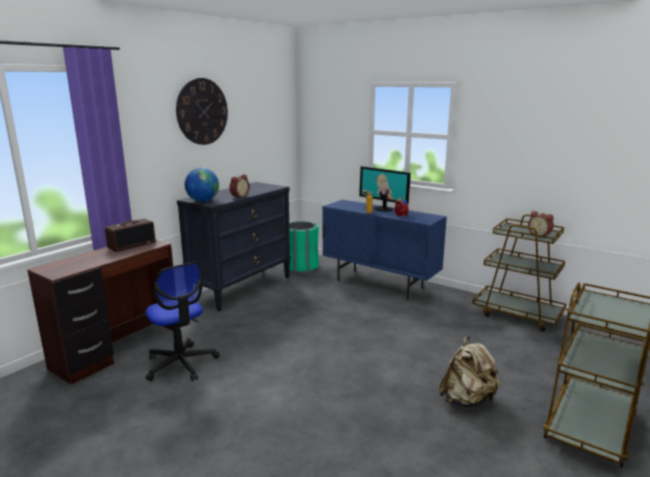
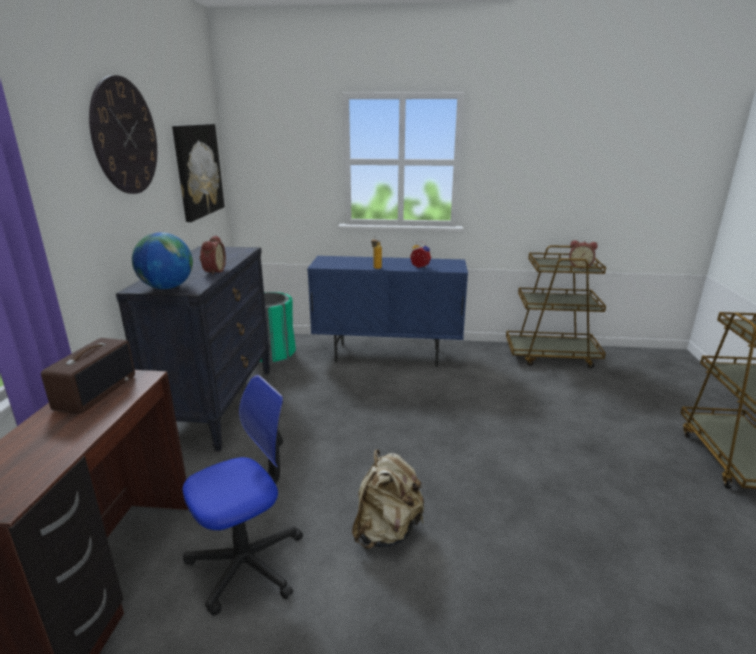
camera: 30 degrees left, 5 degrees up
office chair [146,261,219,381] -> office chair turned 60 degrees counterclockwise [183,375,303,616]
monitor [359,166,411,211] -> none
beige backpack [439,336,500,407] -> beige backpack moved to [352,449,424,549]
none -> picture [172,124,225,222]

